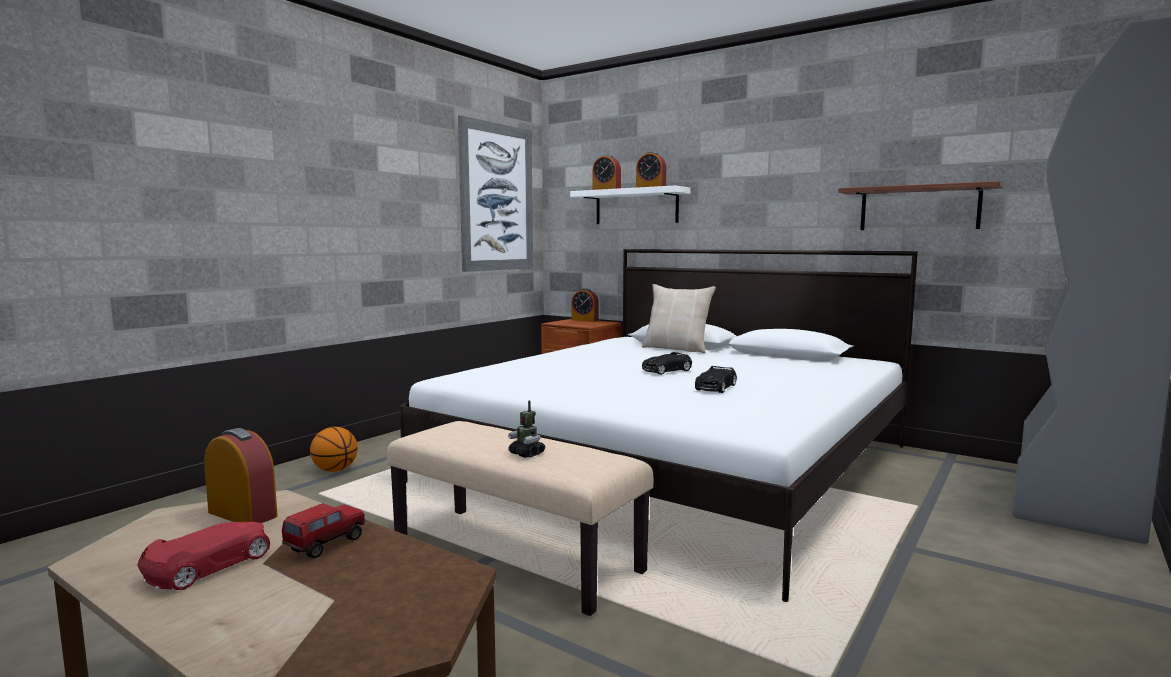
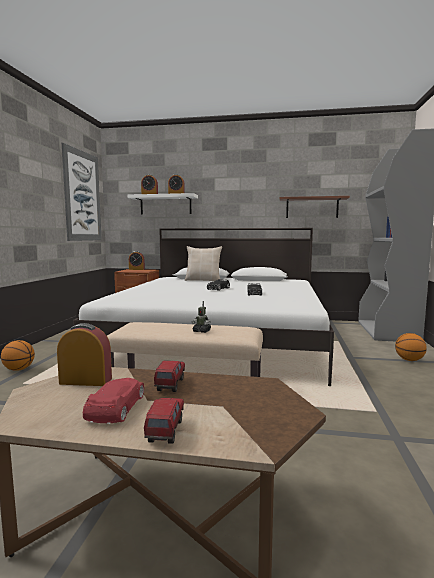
camera: 25 degrees left, 0 degrees up
none -> toy truck [144,398,184,444]
none -> basketball [395,333,427,361]

